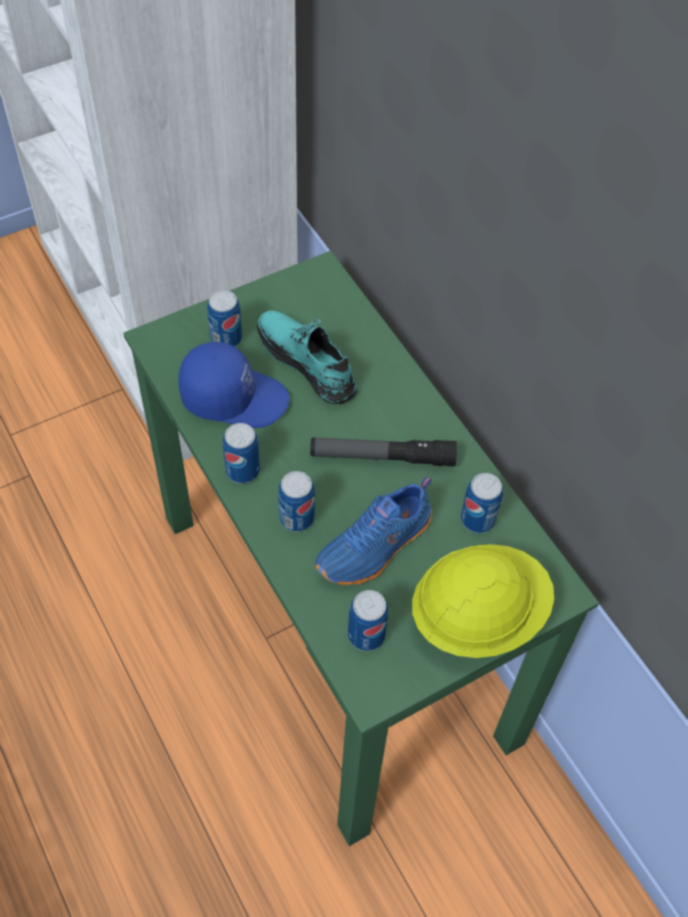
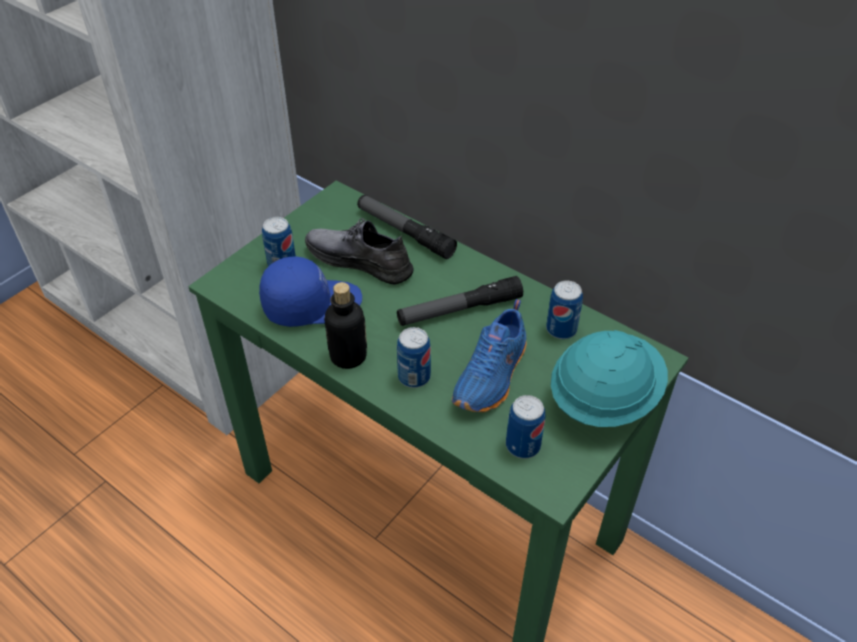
camera: 20 degrees left, 10 degrees down
can [223,423,260,483] -> bottle [324,282,367,369]
turquoise shoe [257,310,357,404] -> grey shoe [305,218,414,285]
yellow hard hat [412,544,554,658] -> turquoise hard hat [551,330,668,427]
none -> flashlight [357,195,457,259]

